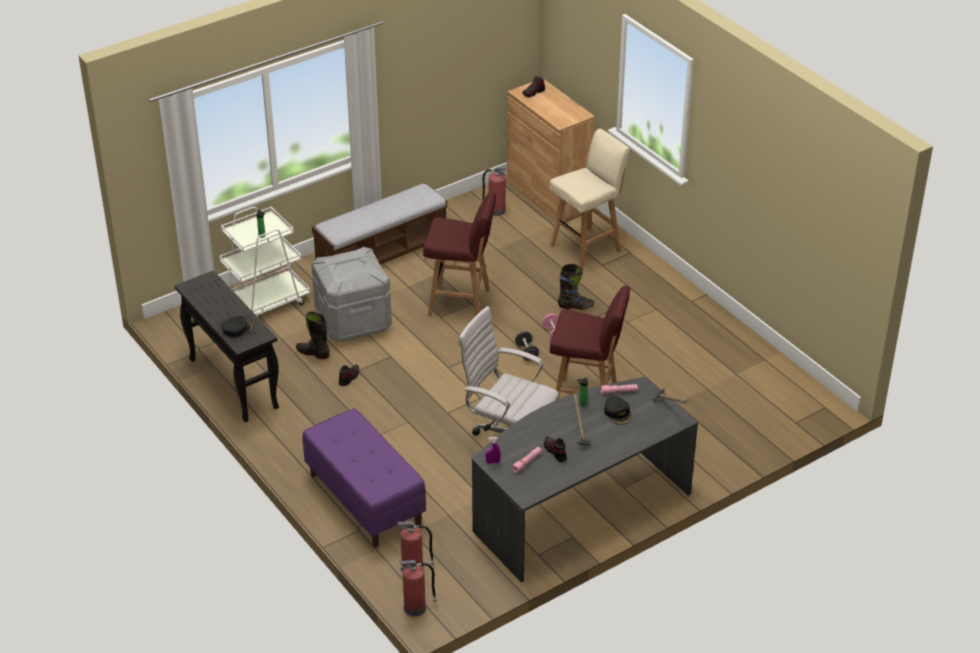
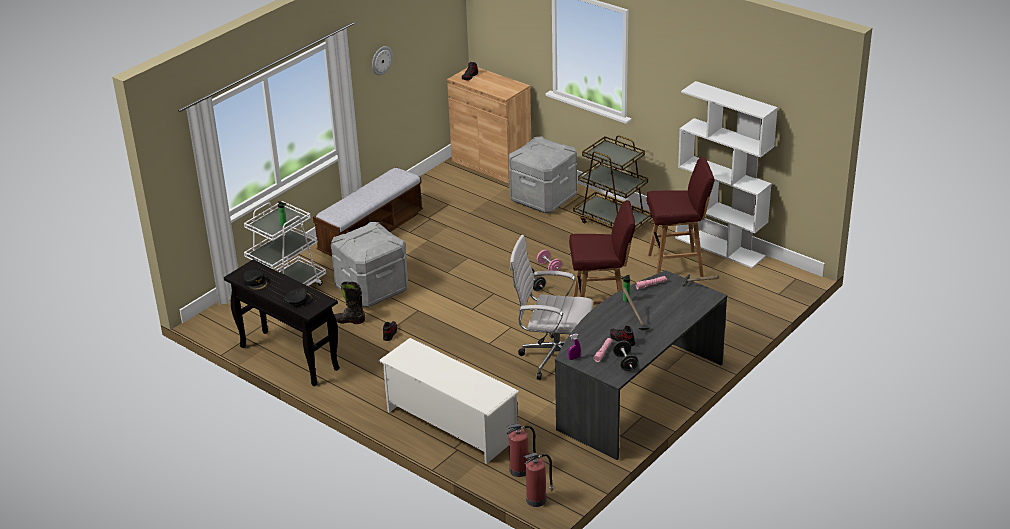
camera: 15 degrees left, 5 degrees down
purple bench [302,408,426,547] -> white shoe rack [378,338,519,464]
red stool [423,191,496,317] -> red stool moved to [646,157,715,277]
fire extinguisher [481,167,507,216] -> none
beige stool [550,129,630,270] -> grey storage box [509,136,577,213]
black boot [558,264,594,310] -> none
black cap [604,396,632,425] -> black cap moved to [243,269,268,290]
none -> wall clock [372,46,393,75]
none -> brown cart [573,135,652,230]
none -> black dumbbell [613,341,639,371]
none -> white bookcase [675,81,778,268]

